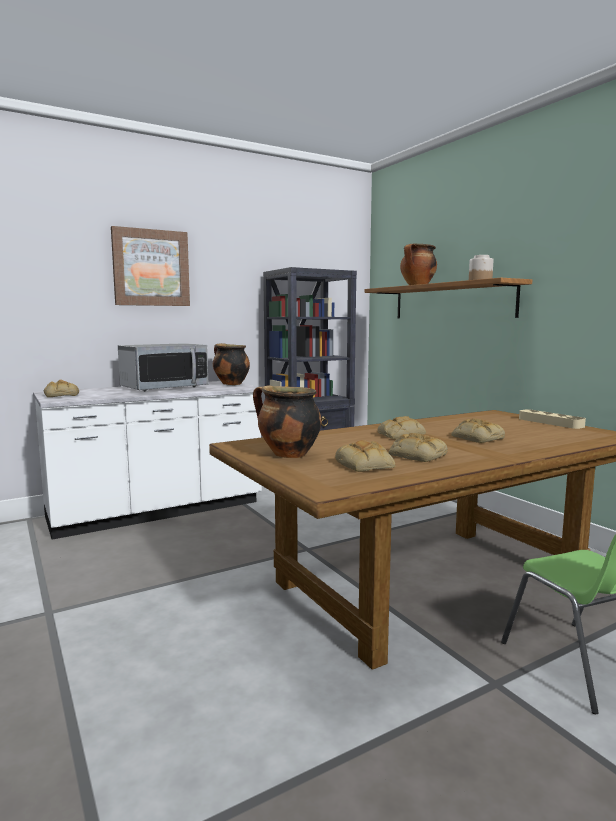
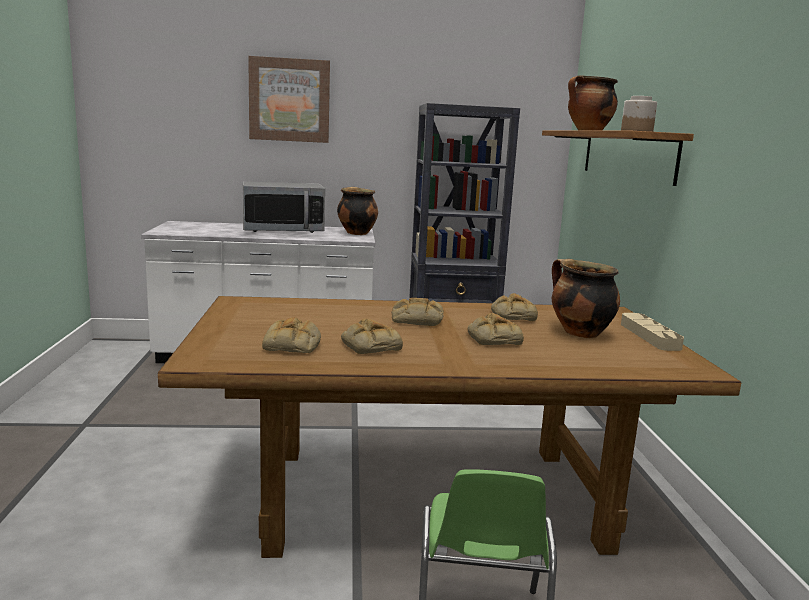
camera: 25 degrees right, 5 degrees up
bread [44,379,79,397] -> bread moved to [491,293,538,321]
cooking pot [253,385,322,458] -> cooking pot moved to [552,259,620,338]

